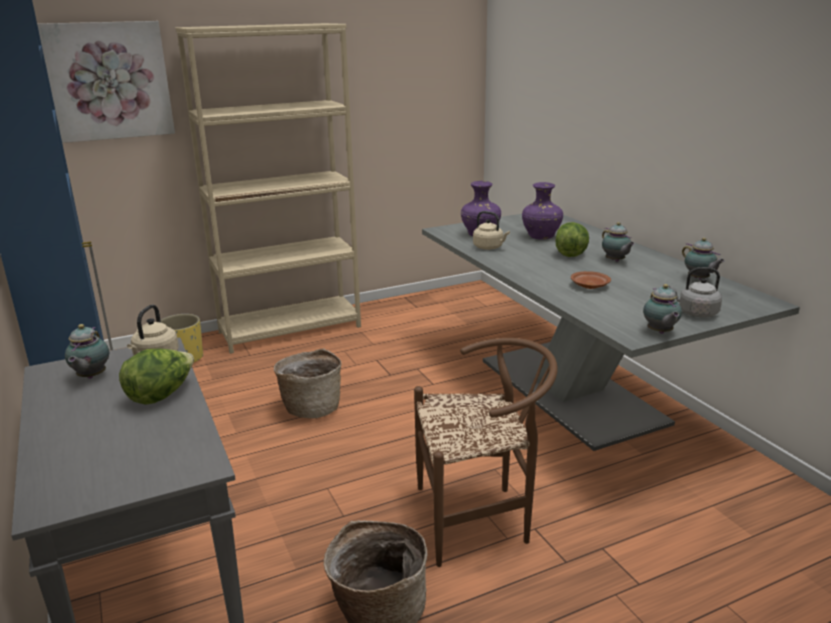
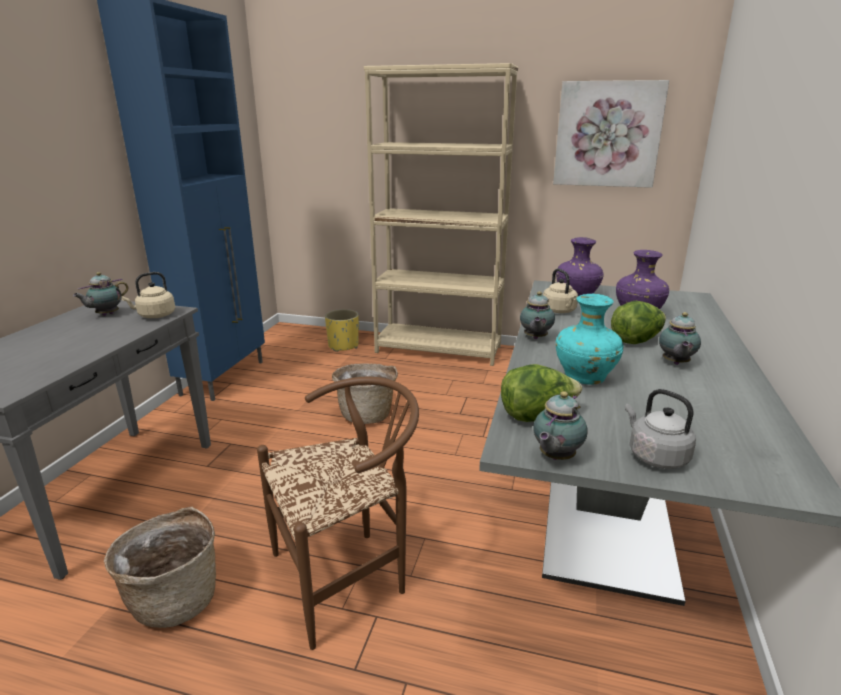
camera: 40 degrees right, 0 degrees up
picture [37,21,175,143] -> picture moved to [553,80,669,188]
lettuce [119,349,194,405] -> lettuce moved to [501,364,582,422]
brown chair [414,338,558,567] -> brown chair turned 60 degrees counterclockwise [257,377,419,650]
brown plate [571,271,611,289] -> turquoise vase [556,294,624,385]
teapot [682,238,725,279] -> teapot moved to [520,292,555,339]

